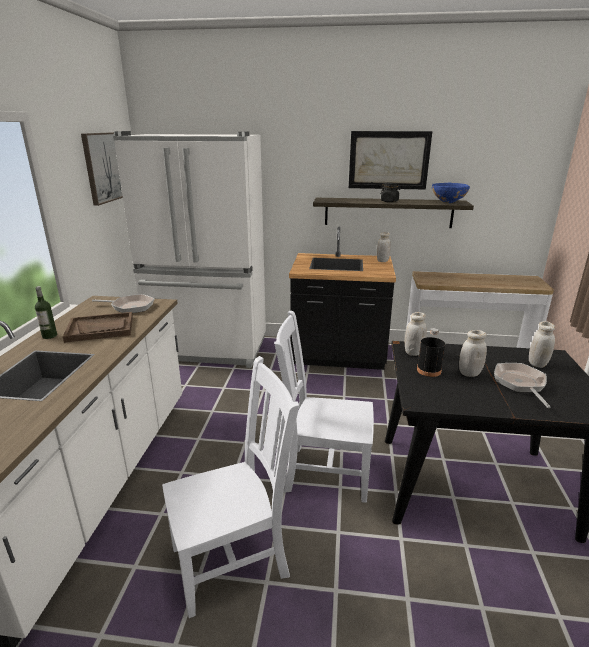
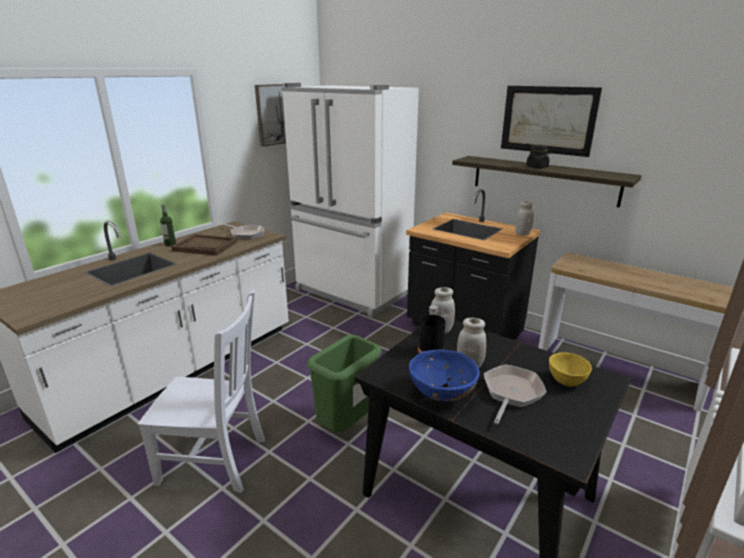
camera: 30 degrees right, 0 degrees up
white chair [274,310,374,503] -> green trash can [307,335,382,432]
blue bowl [432,183,470,203] -> blue bowl moved to [409,350,480,402]
white jar [529,321,555,368] -> yellow bowl [549,352,592,387]

